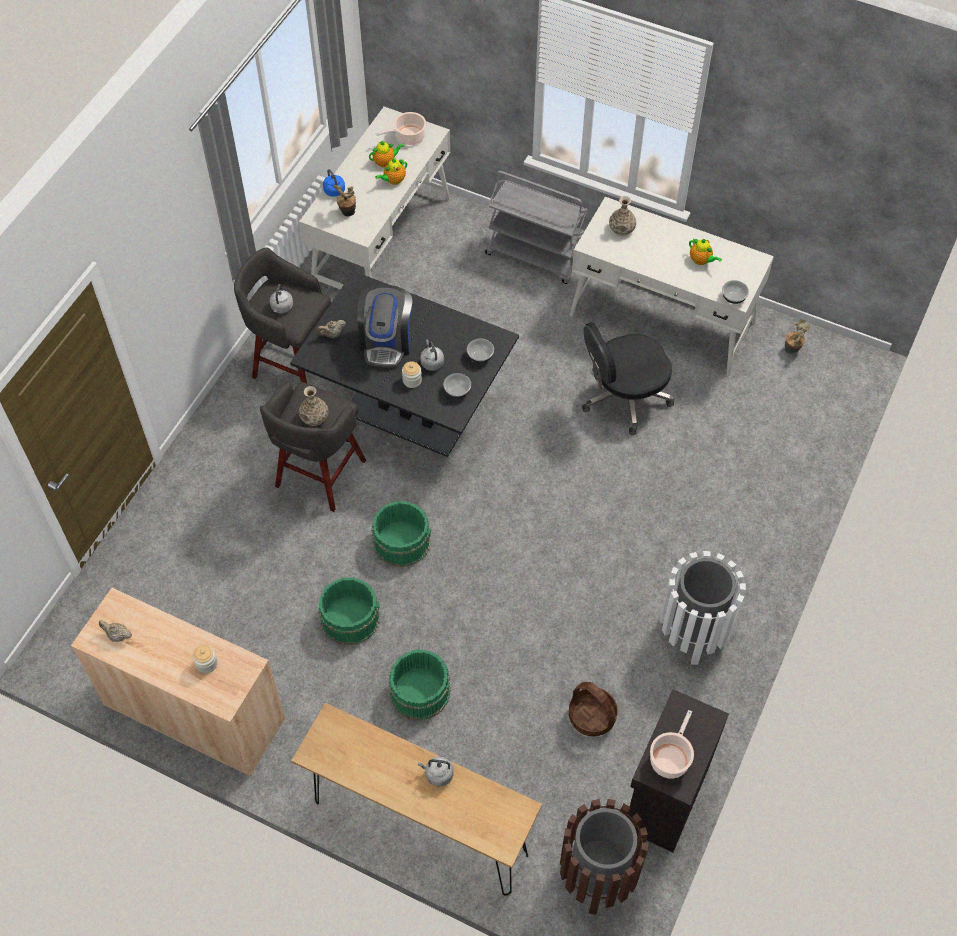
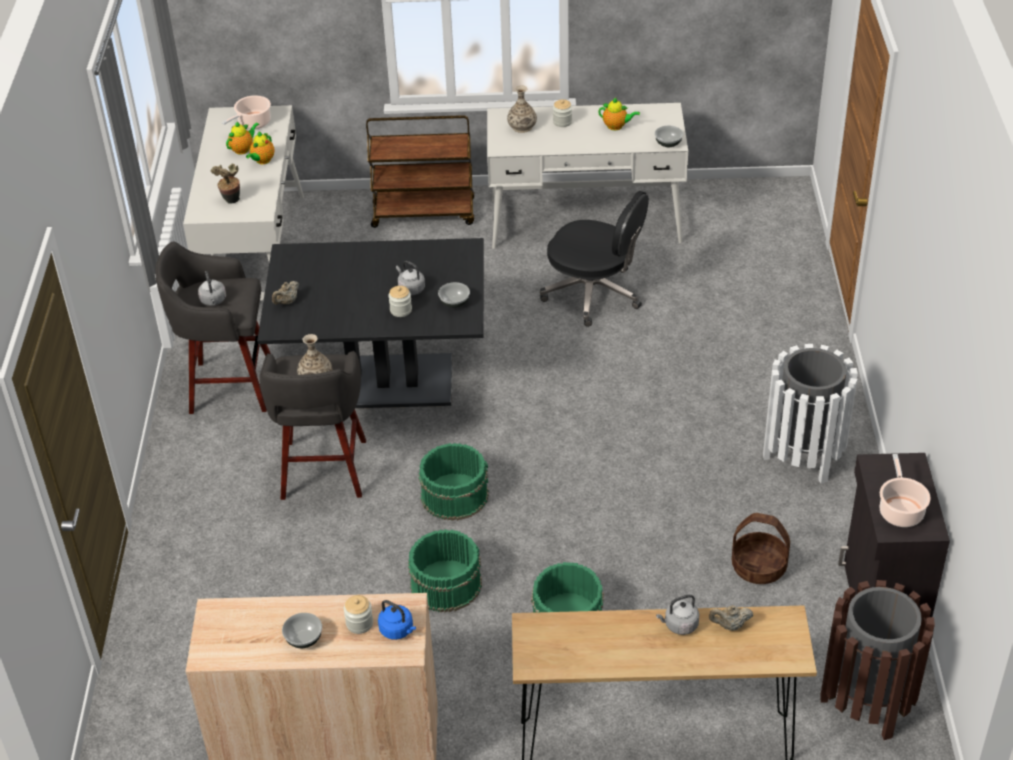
camera: 25 degrees left, 15 degrees down
beige teapot [99,620,132,642] -> beige teapot moved to [709,605,754,631]
blue kettle [323,169,345,197] -> blue kettle moved to [378,600,416,640]
coffee machine [357,285,412,367] -> none
bowl [467,338,494,363] -> bowl moved to [282,613,322,648]
grey cart [485,171,588,284] -> brown cart [366,115,474,228]
black office chair [582,322,675,435] -> black office chair turned 105 degrees counterclockwise [540,191,649,327]
potted plant [785,319,810,354] -> none
none -> jar [553,99,572,127]

